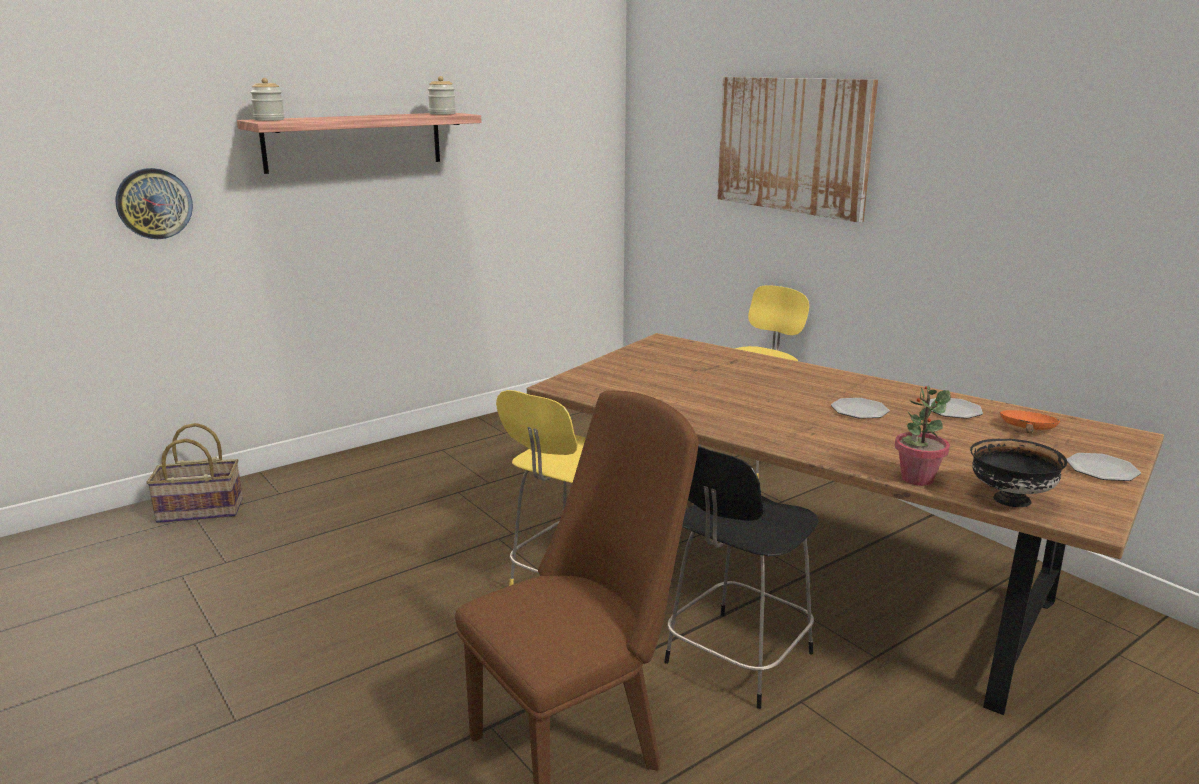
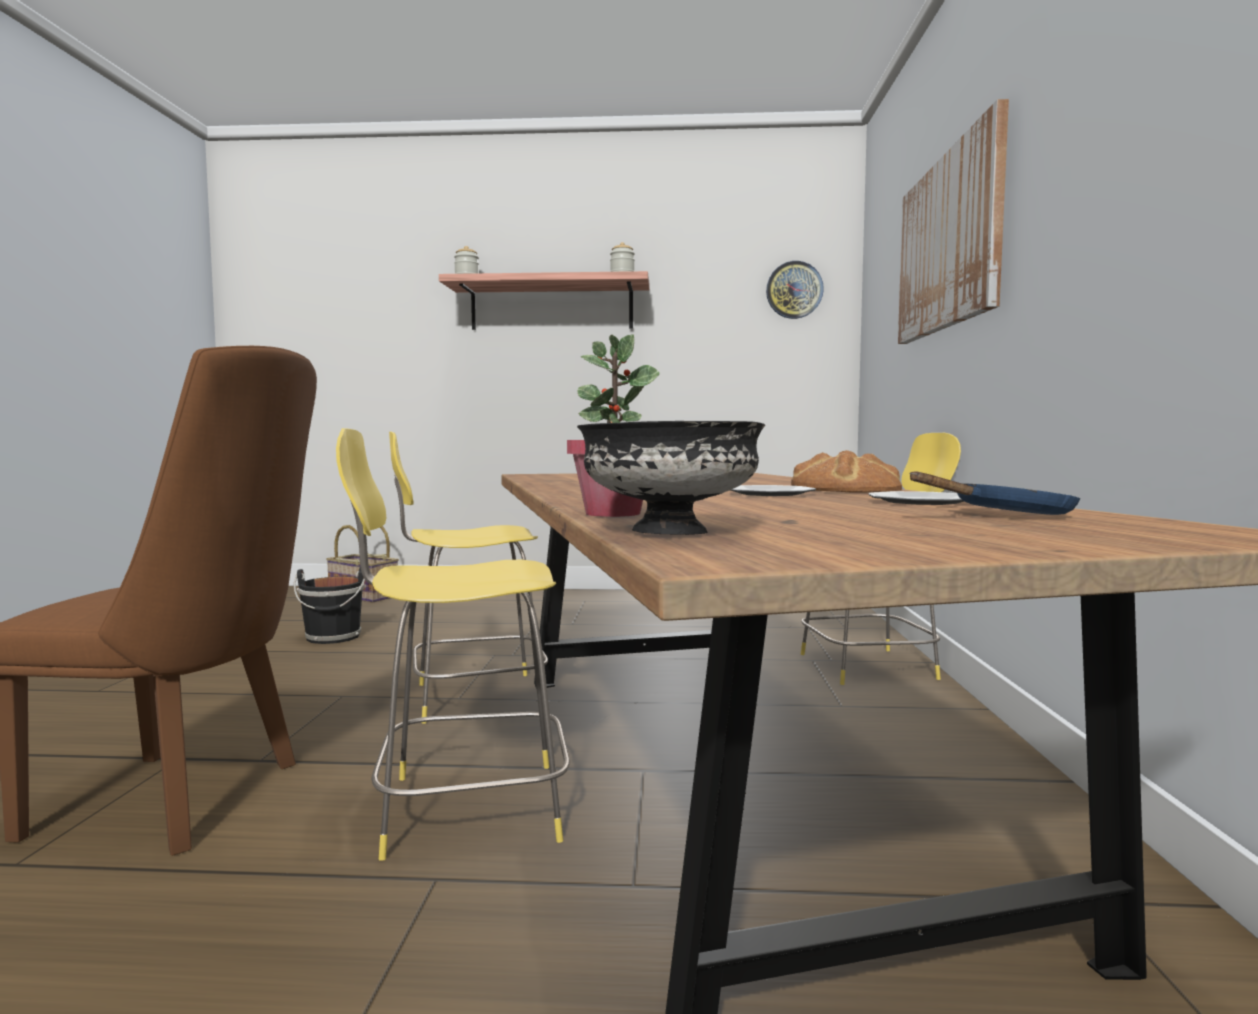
camera: 40 degrees right, 15 degrees down
wall clock [115,168,193,239] -> wall clock moved to [766,261,824,319]
black stool [664,446,819,709] -> yellow stool [336,428,570,861]
orange frying pan [1000,410,1061,433] -> blue frying pan [909,471,1080,515]
plate [1067,453,1141,481] -> none
none -> black bucket [294,567,366,644]
none -> bread [791,450,902,493]

